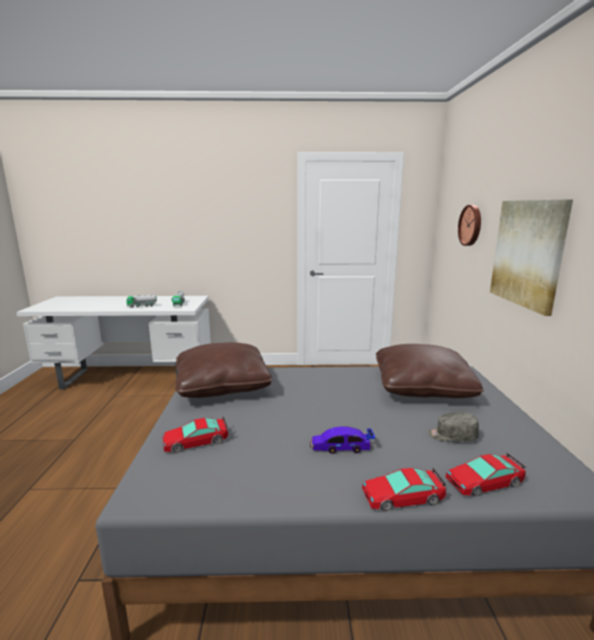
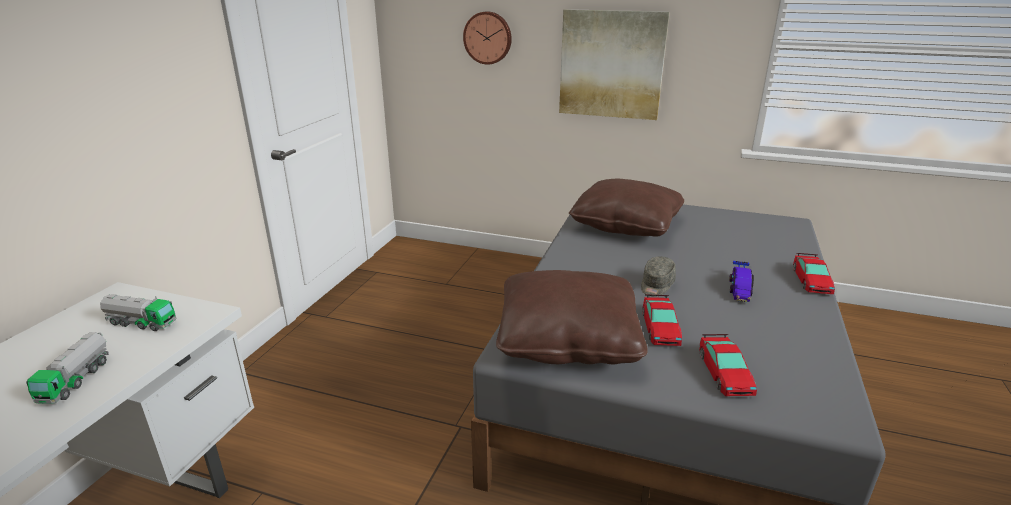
camera: 70 degrees left, 10 degrees up
grey cap [428,412,479,442] -> grey cap moved to [641,256,676,297]
toy car [446,453,526,496] -> toy car moved to [642,294,682,346]

